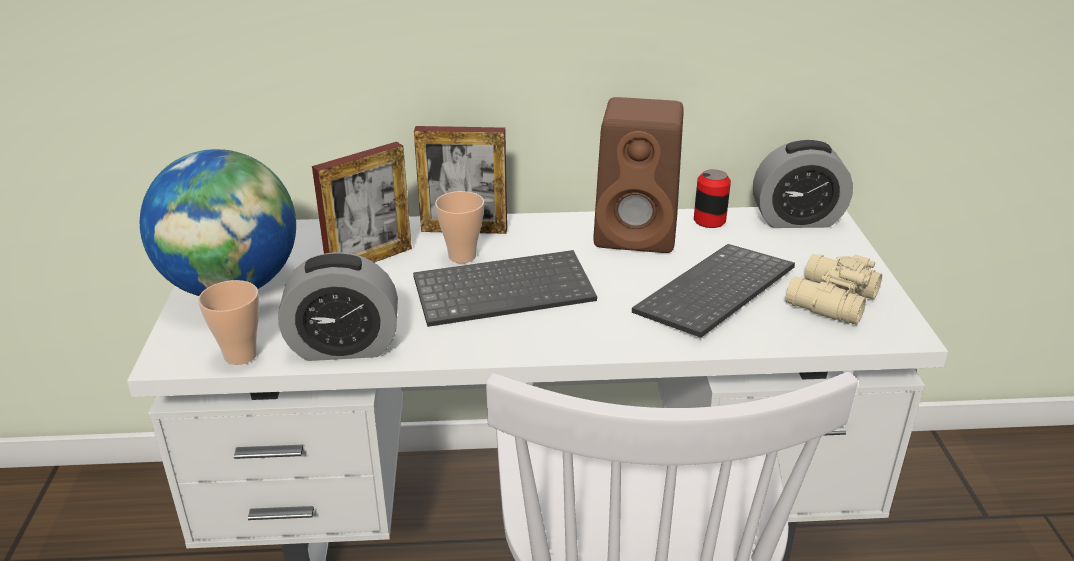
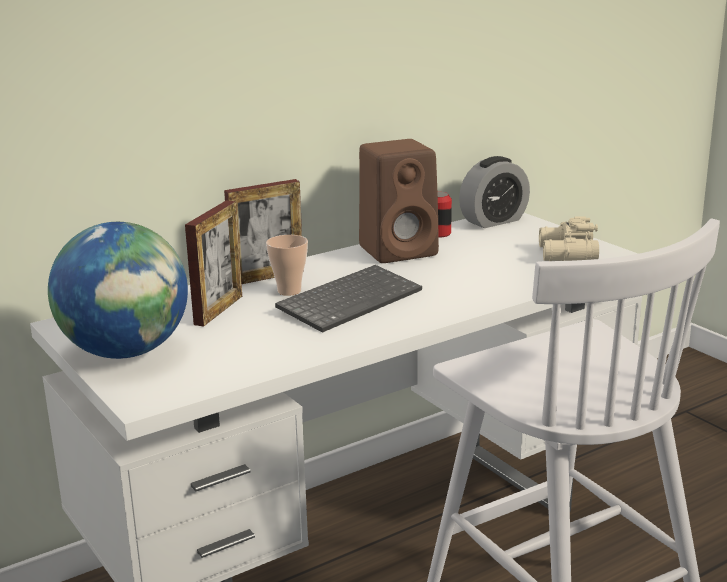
camera: 30 degrees left, 10 degrees down
cup [198,280,259,365] -> none
alarm clock [278,252,398,361] -> none
keyboard [632,244,795,338] -> none

